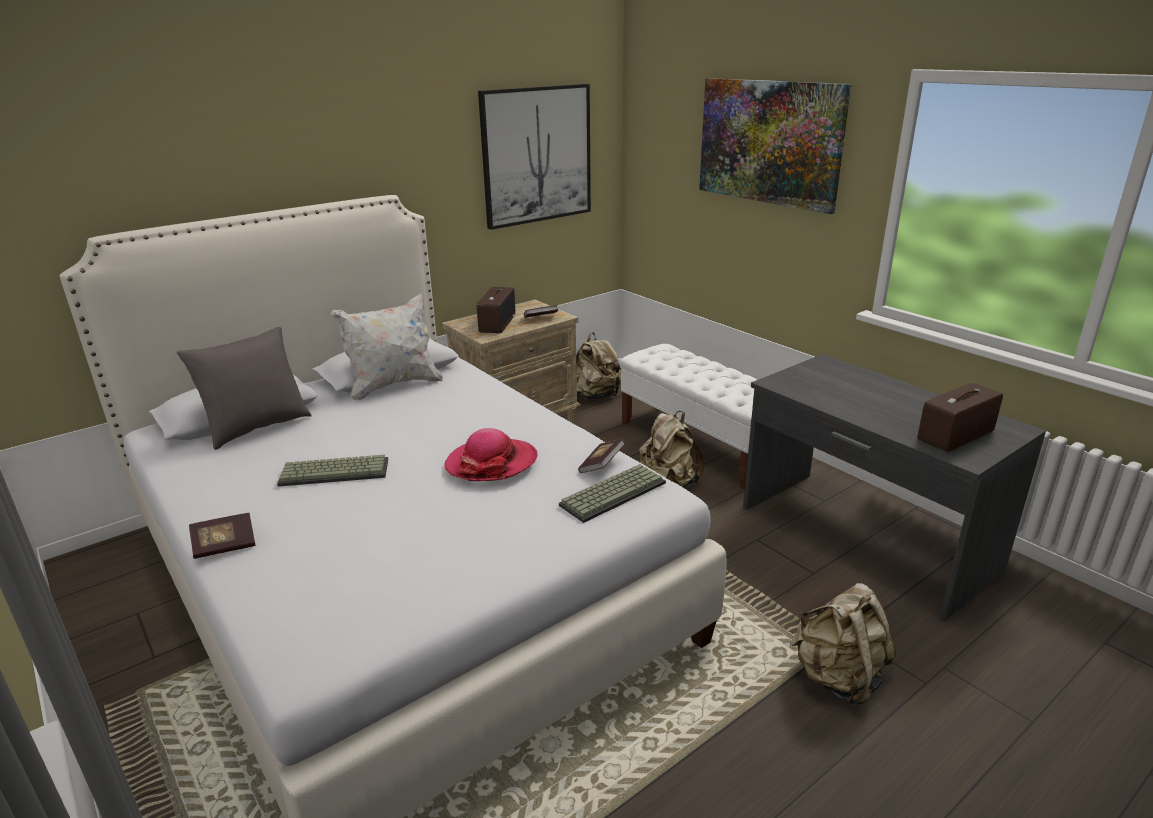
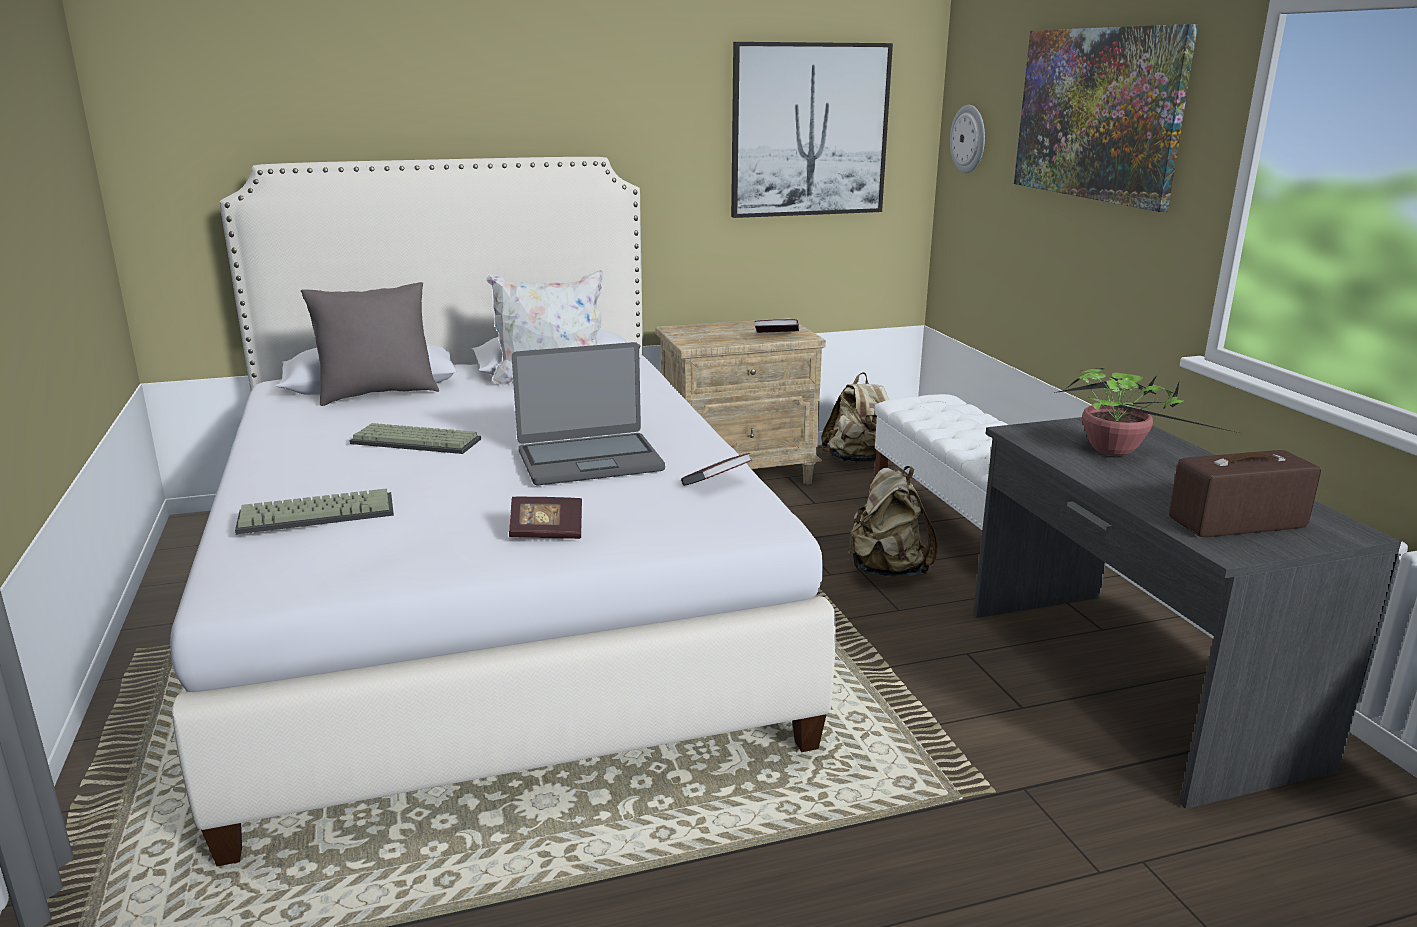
camera: 20 degrees right, 5 degrees down
book [189,513,255,559] -> book moved to [509,497,582,539]
hat [444,428,537,481] -> laptop [512,342,665,485]
radio [477,287,515,333] -> none
keyboard [559,464,666,523] -> keyboard moved to [235,489,394,534]
beige backpack [790,583,896,706] -> none
none -> wall clock [950,105,985,173]
none -> potted plant [1054,367,1238,456]

